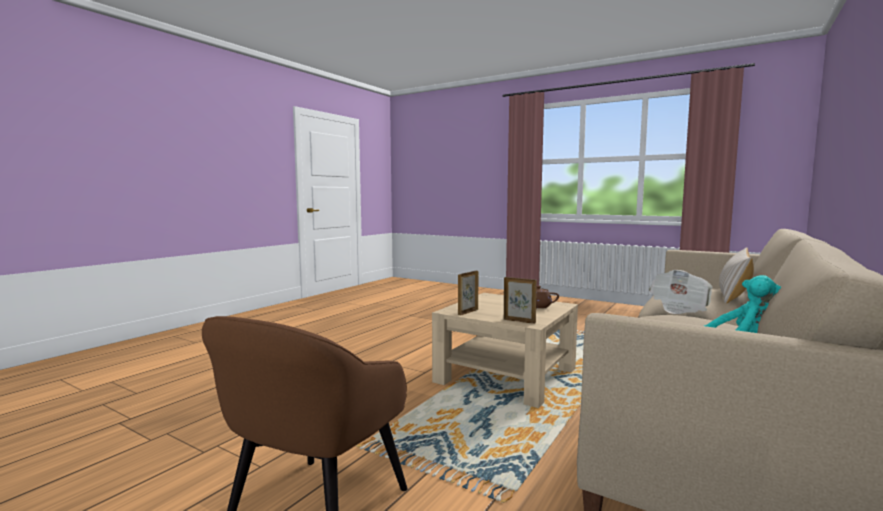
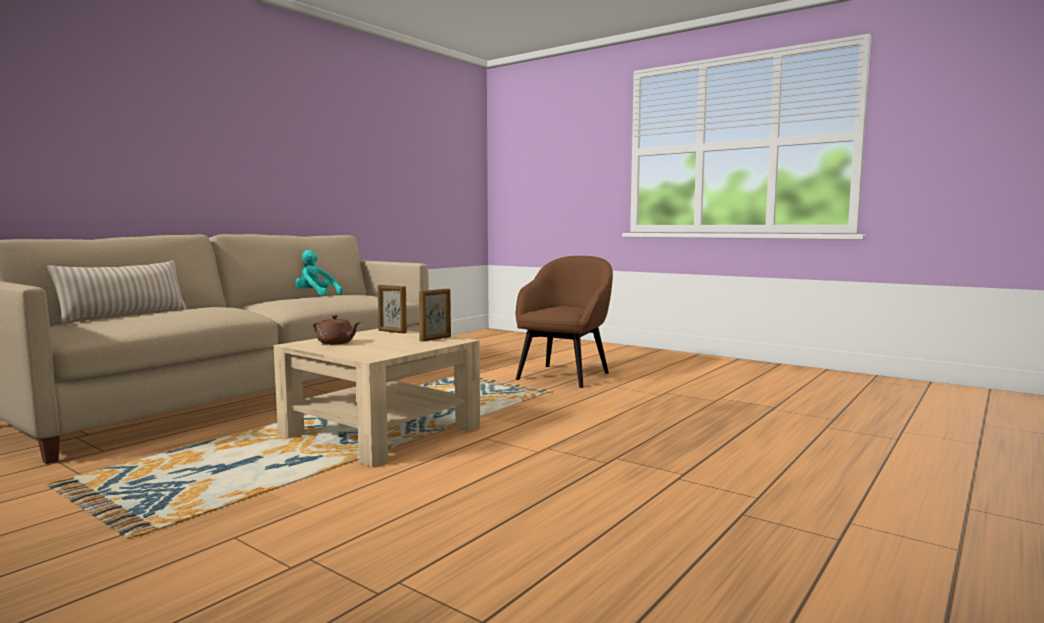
camera: 175 degrees left, 0 degrees up
newspaper [649,270,713,314] -> none

